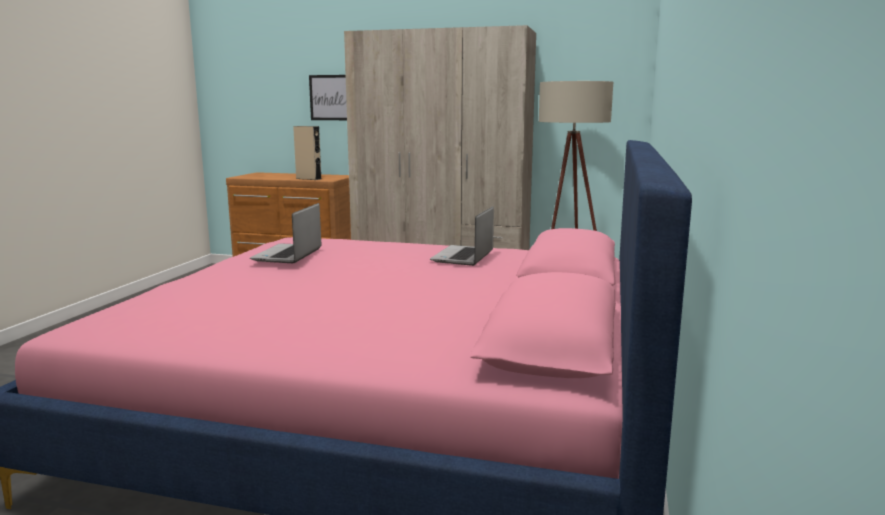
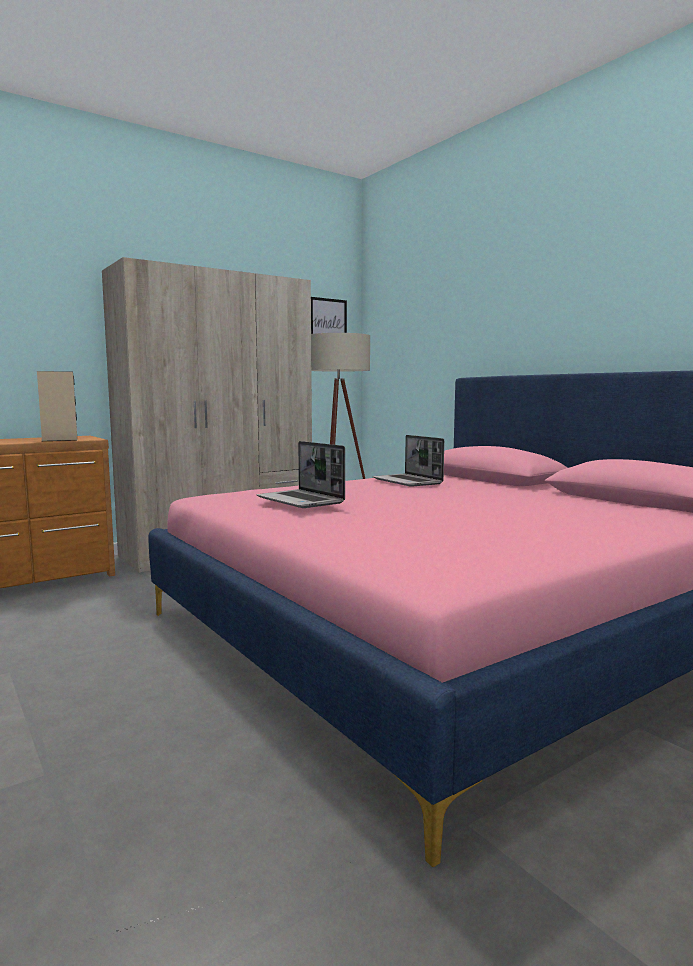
camera: 50 degrees left, 5 degrees down
picture [309,75,347,120] -> picture moved to [311,297,347,334]

